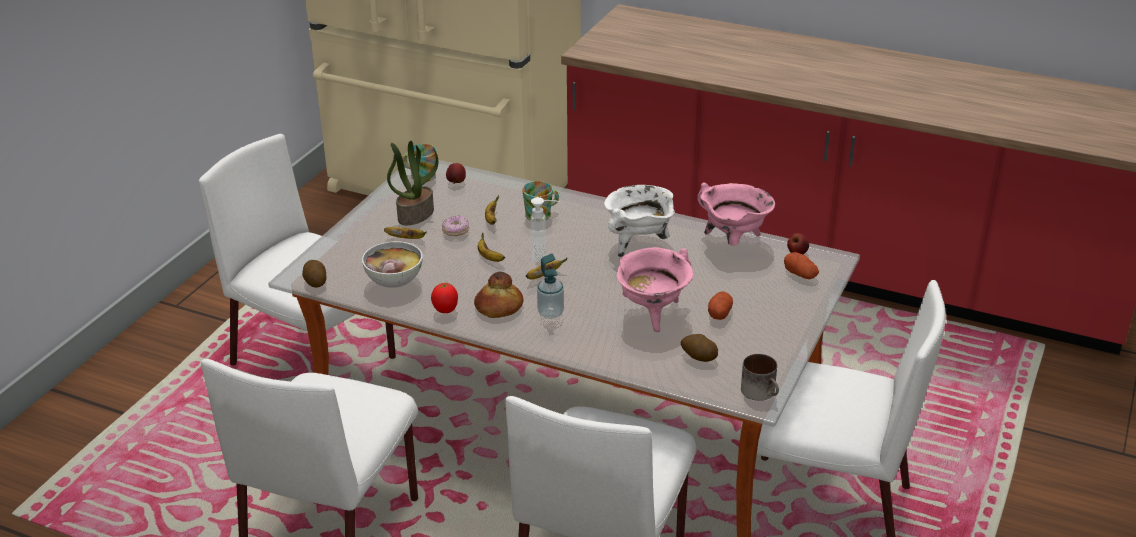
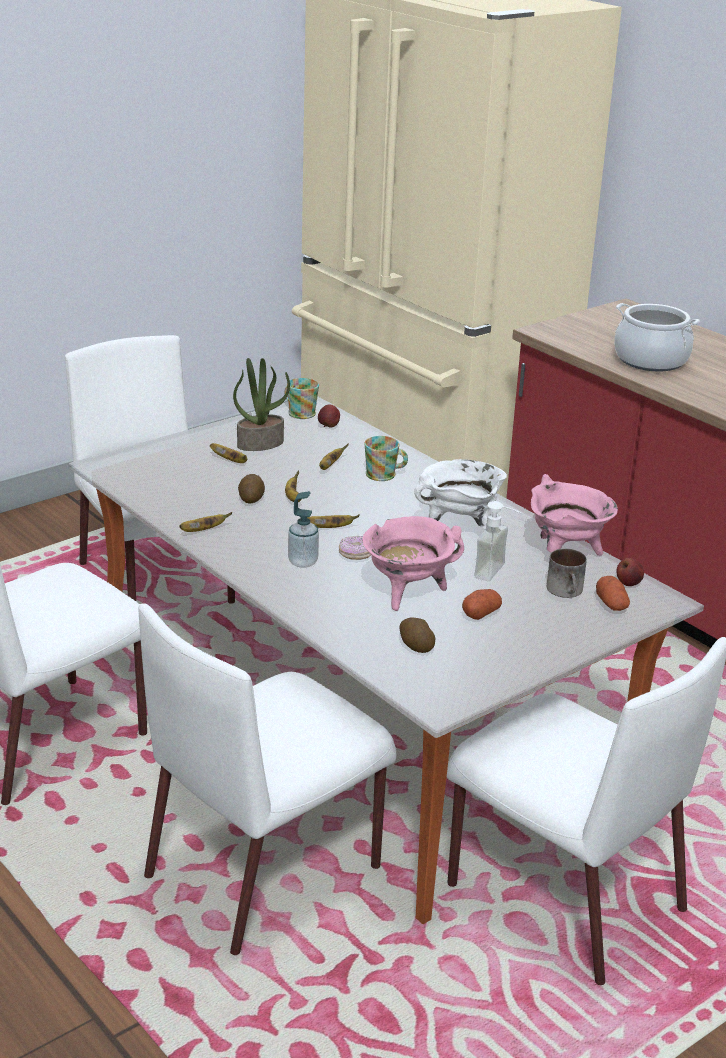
camera: 25 degrees right, 5 degrees down
potato [302,260,326,288] -> potato moved to [238,474,265,503]
bowl [362,241,423,288] -> none
tomato [431,283,458,313] -> banana [179,512,232,532]
donut [442,215,469,236] -> donut moved to [339,536,371,560]
bread [474,272,523,318] -> none
soap dispenser [530,197,560,262] -> soap dispenser moved to [474,501,521,581]
mug [741,354,779,401] -> mug moved to [547,549,587,598]
none -> cooking pot [614,303,700,372]

